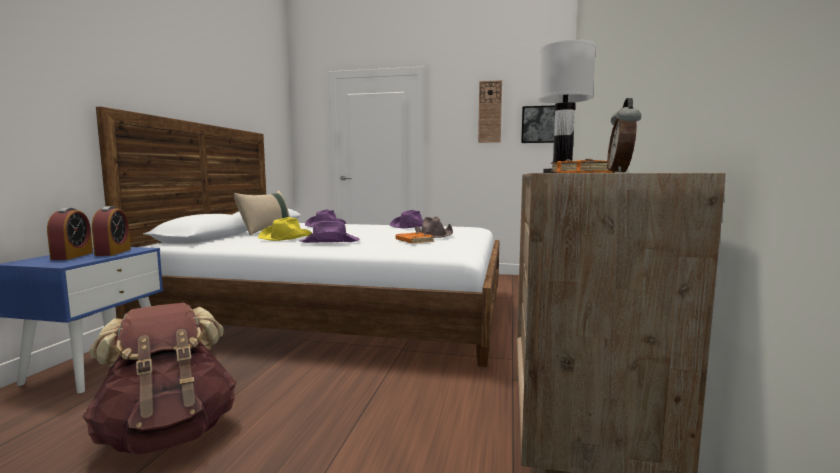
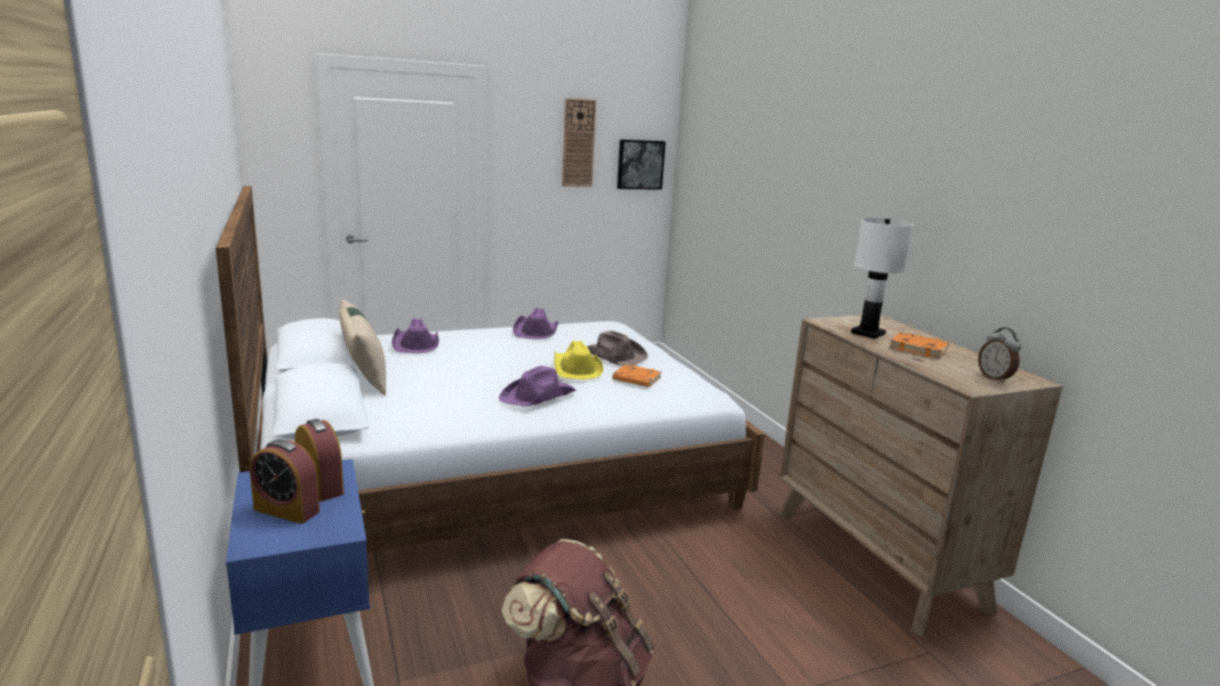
camera: 35 degrees left, 10 degrees up
alarm clock [47,208,93,260] -> alarm clock turned 150 degrees clockwise [250,439,320,524]
yellow hat [258,217,312,241] -> yellow hat moved to [554,341,603,379]

